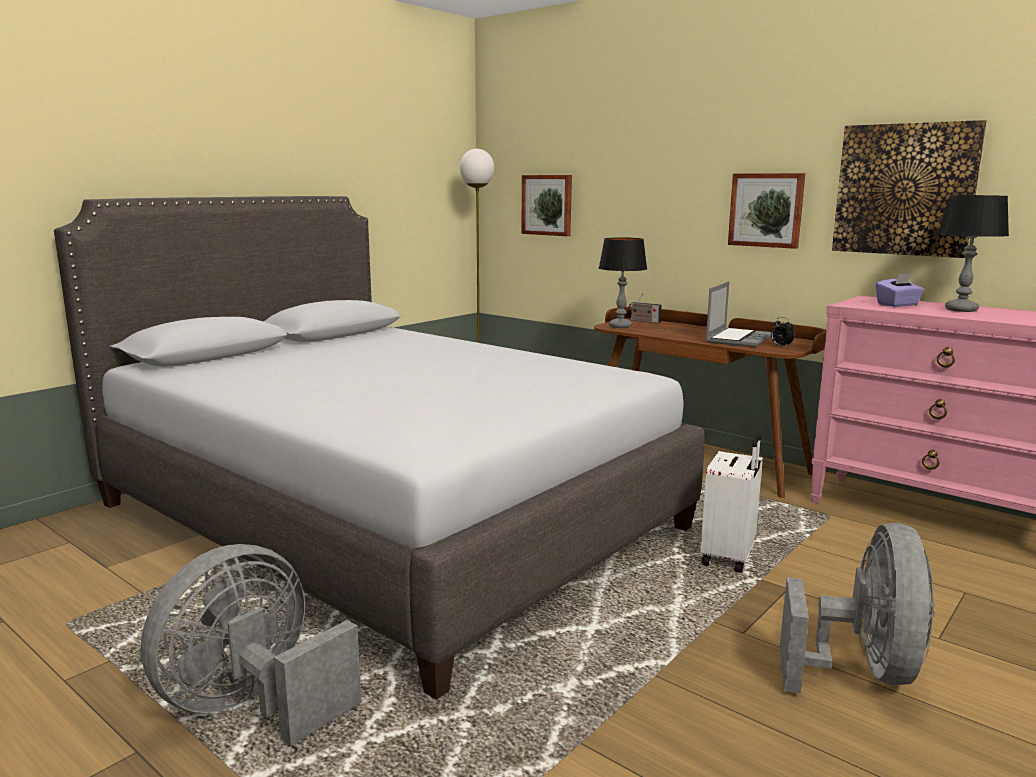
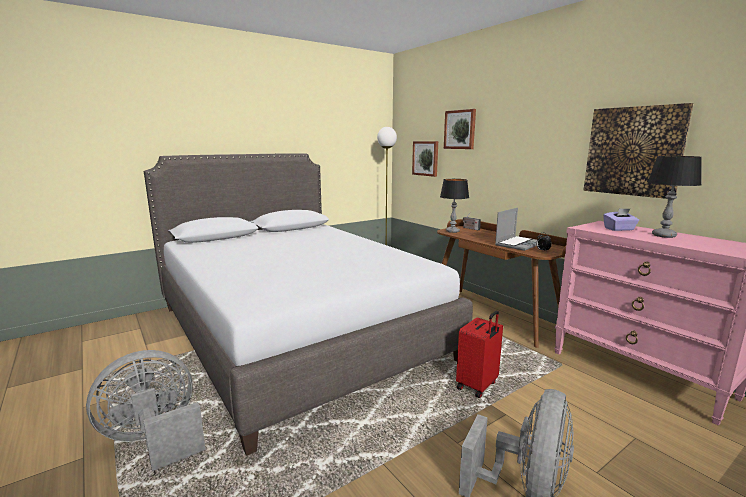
camera: 15 degrees right, 0 degrees up
white suitcase [700,434,763,573] -> red suitcase [456,311,503,398]
picture [728,173,806,249] -> picture moved to [444,109,476,149]

